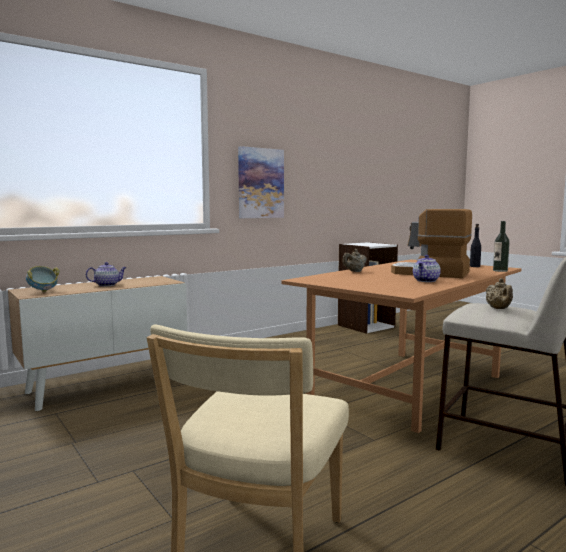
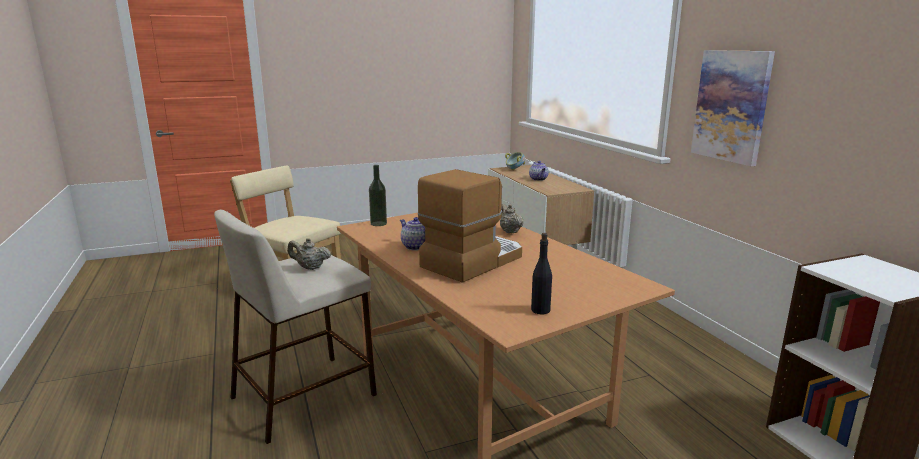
camera: 105 degrees right, 10 degrees up
bottle [493,221,510,272] -> bottle moved to [369,165,387,226]

